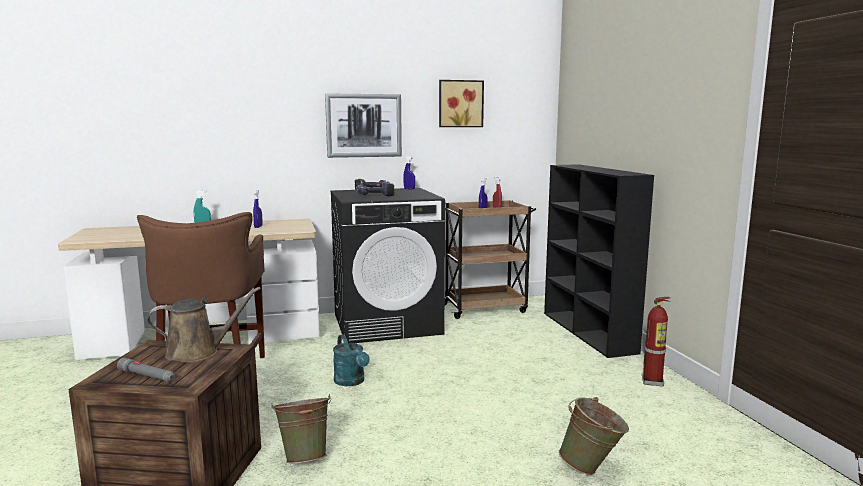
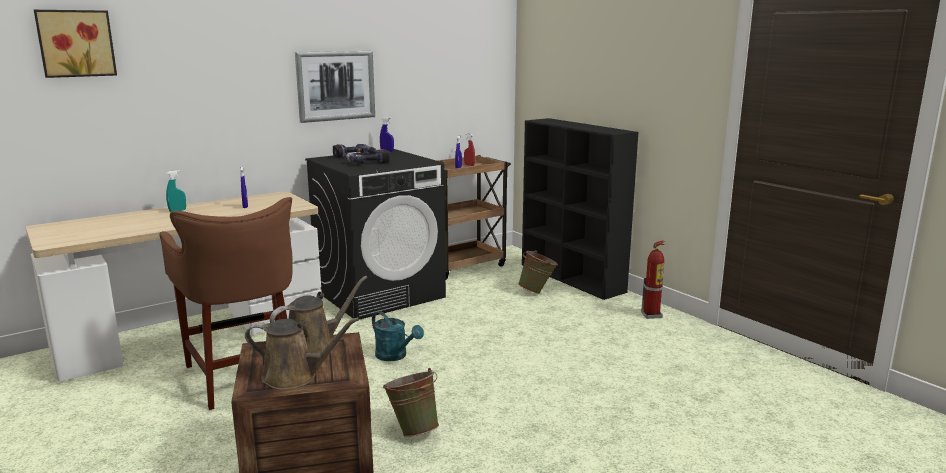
camera: 20 degrees left, 5 degrees up
grey flashlight [117,358,175,382] -> brown watering can [245,317,359,390]
picture [439,80,484,127] -> picture moved to [34,10,117,78]
green bucket [559,397,629,475] -> green bucket moved to [518,250,558,294]

